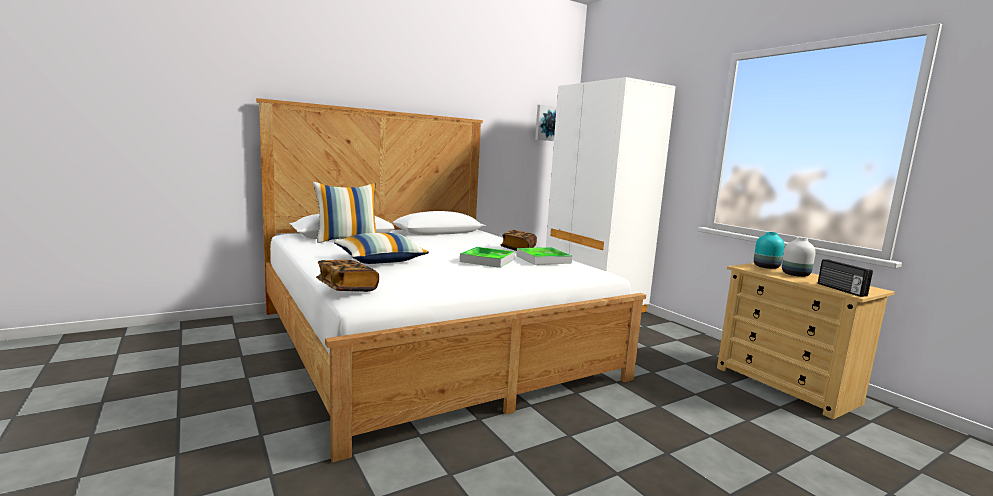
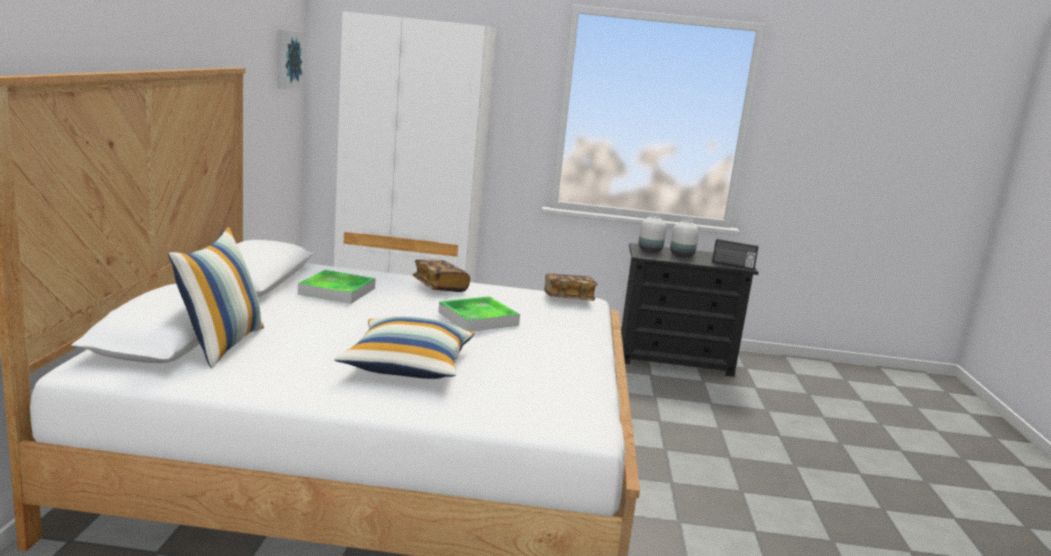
camera: 55 degrees left, 5 degrees up
book [316,260,379,292] -> book moved to [544,274,597,301]
tray [516,247,572,265] -> tray moved to [298,270,376,304]
beige dresser [717,263,895,419] -> black dresser [621,243,759,377]
turquoise vase [754,232,785,269] -> white vase [639,214,666,252]

